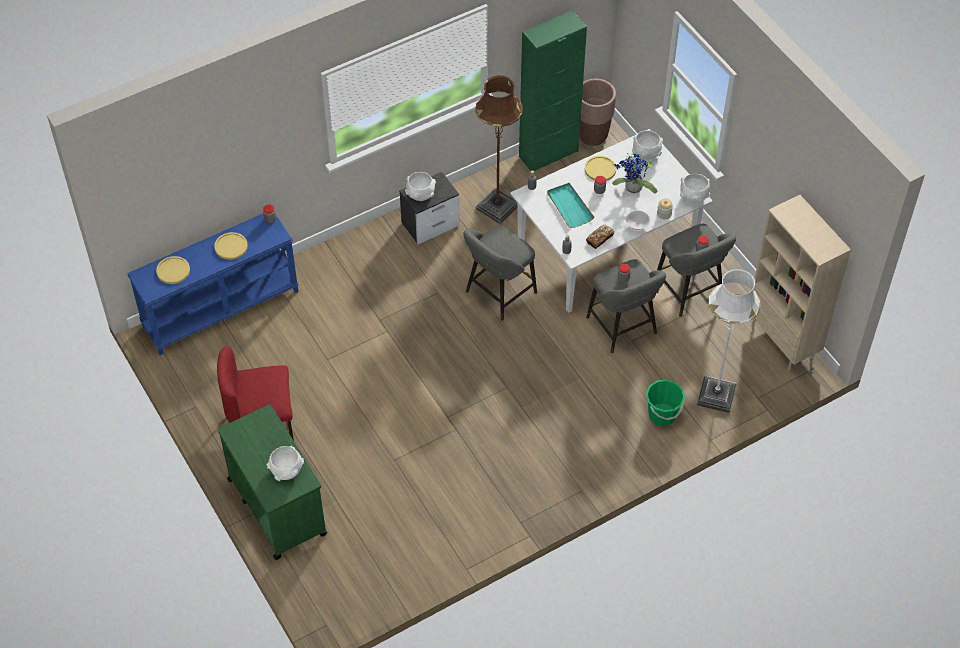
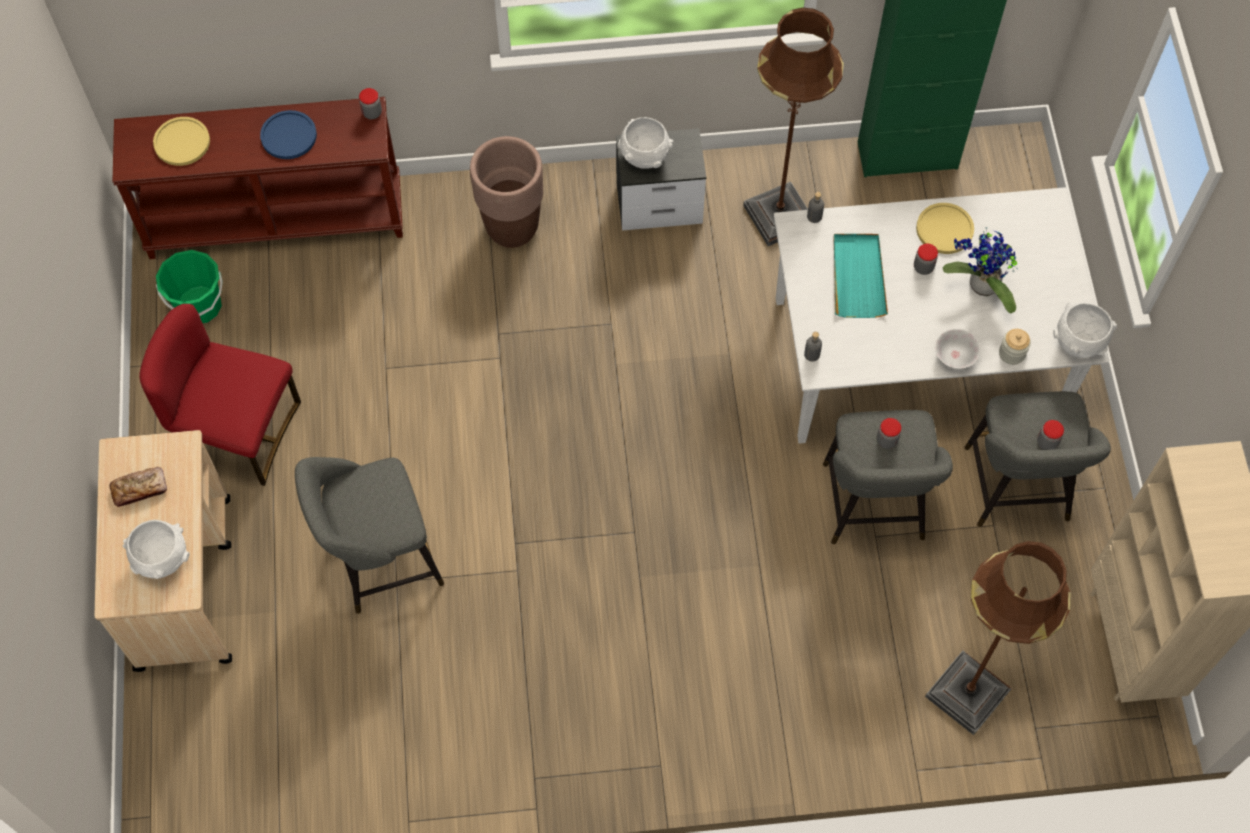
camera: 25 degrees right, 10 degrees up
blue console table [127,214,299,355] -> brown console table [112,97,403,259]
yellow plate [214,232,248,260] -> blue plate [260,110,317,159]
green cart [217,404,327,560] -> beige cart [95,430,232,672]
grey stool [463,225,537,321] -> grey stool moved to [295,457,444,614]
brown planter [579,79,616,146] -> brown planter moved to [470,136,543,248]
bread [586,225,615,249] -> bread moved to [109,467,167,507]
white bowl [632,130,663,160] -> none
green bucket [646,379,685,426] -> green bucket moved to [156,250,223,323]
white floor lamp [697,269,760,413] -> brown floor lamp [925,541,1070,735]

